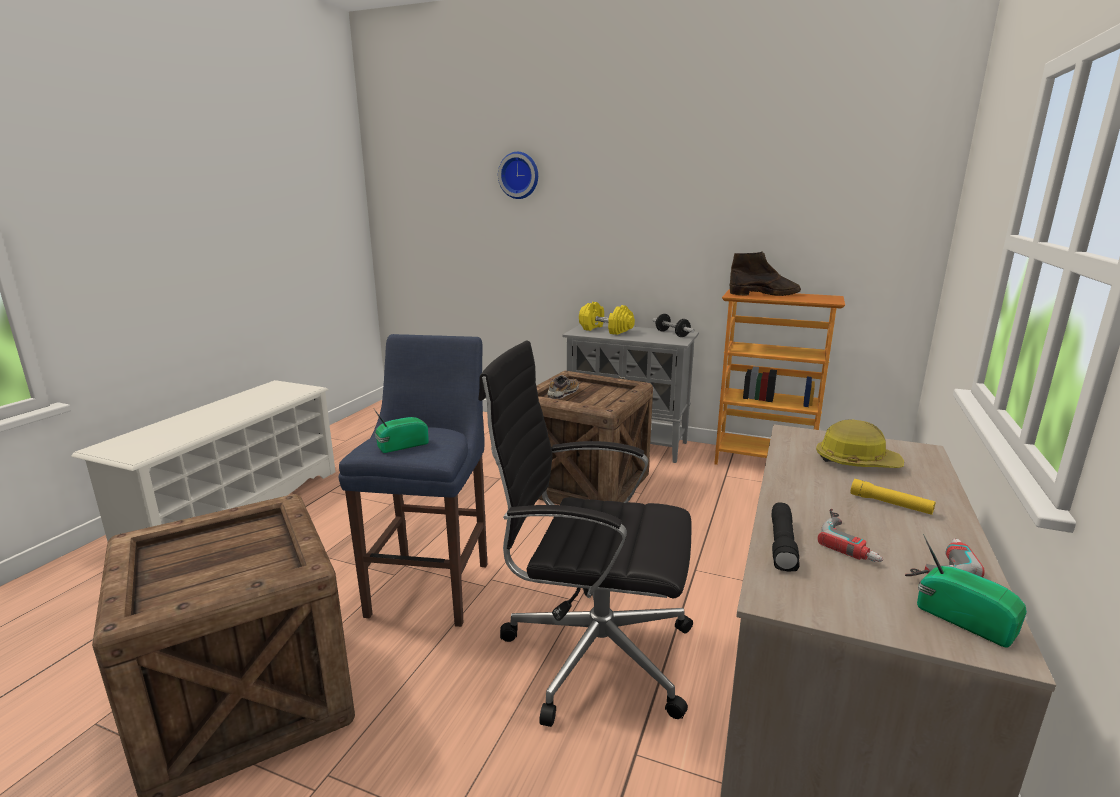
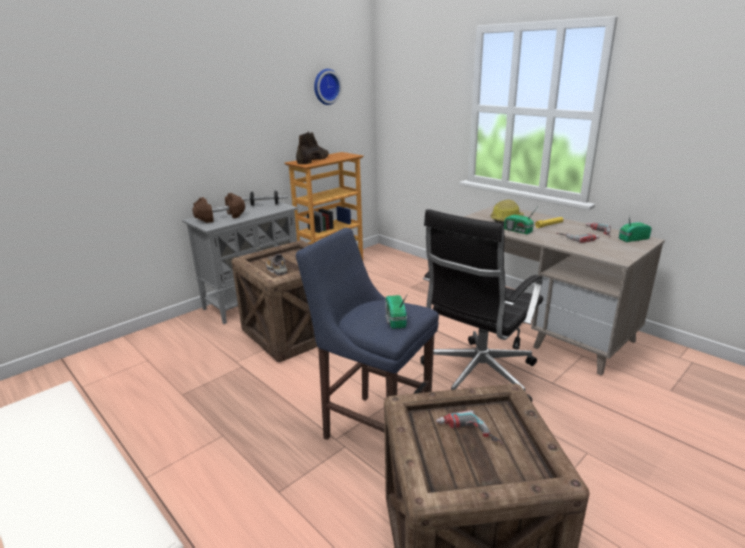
camera: 65 degrees left, 5 degrees up
wall clock [498,152,538,199] -> wall clock moved to [314,69,342,105]
yellow dumbbell [579,302,635,335] -> brown dumbbell [192,193,245,223]
black flashlight [772,503,800,572] -> none
none -> power drill [436,410,503,445]
none -> radio [504,208,537,234]

